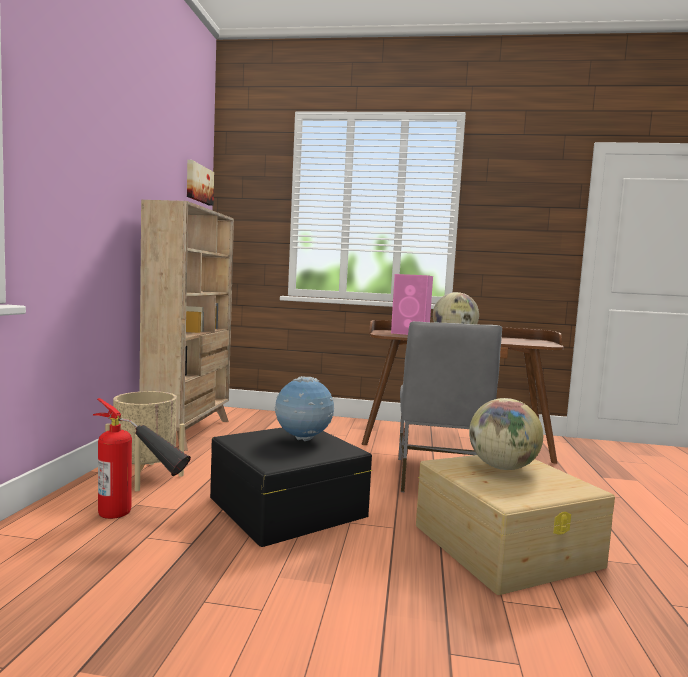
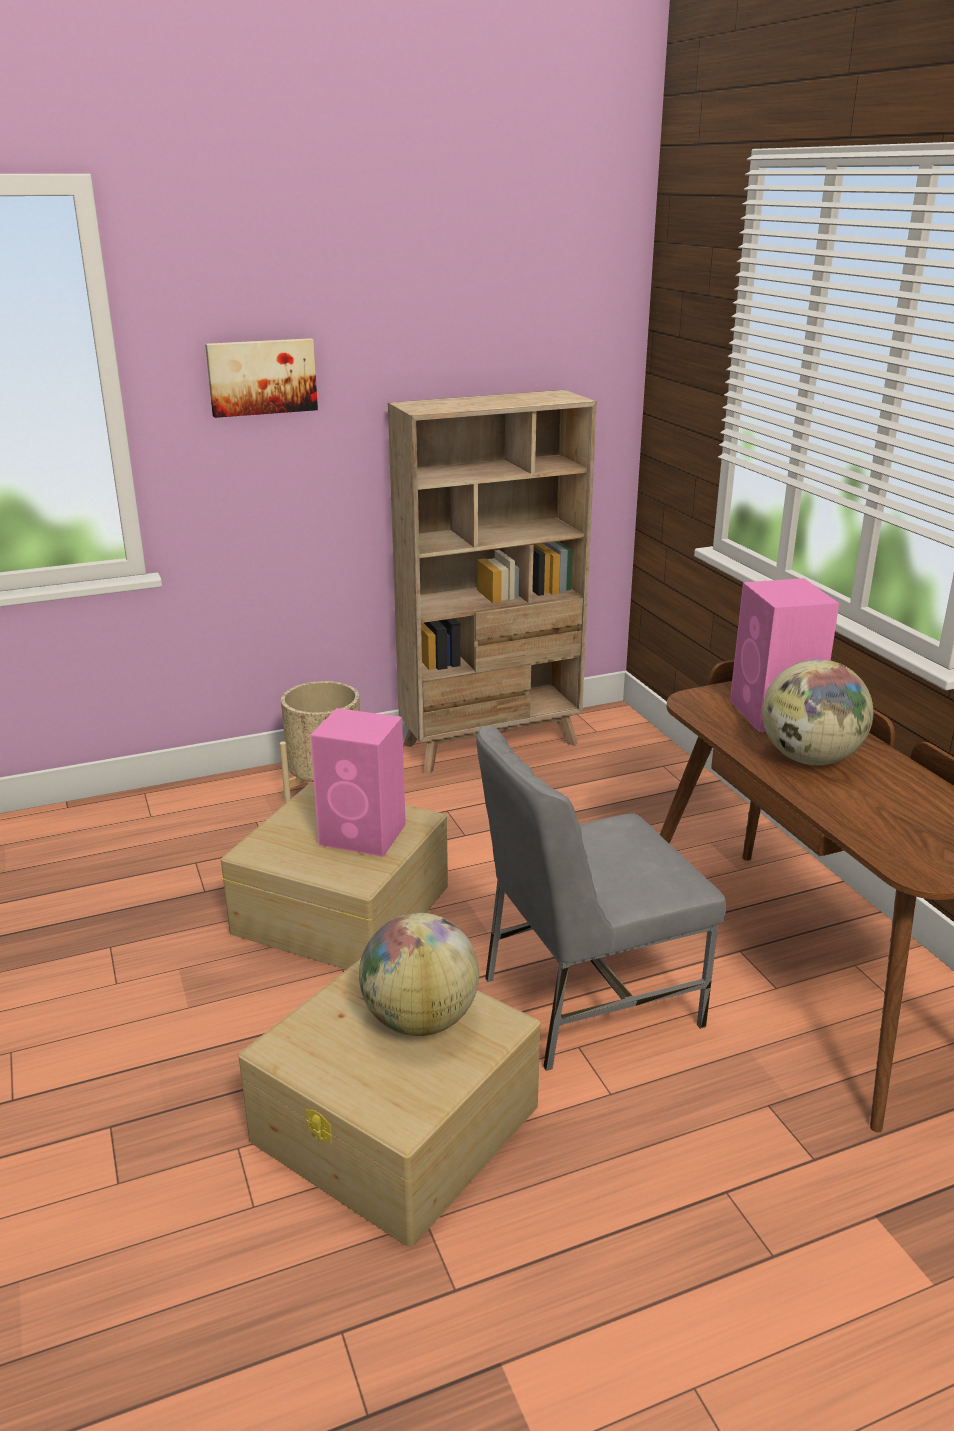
camera: 60 degrees right, 20 degrees up
fire extinguisher [93,398,191,519] -> none
picture [187,160,214,206] -> picture moved to [205,338,318,418]
black storage box [210,427,372,547] -> beige storage box [221,782,448,970]
globe [274,376,334,441] -> pink speaker [310,708,406,857]

